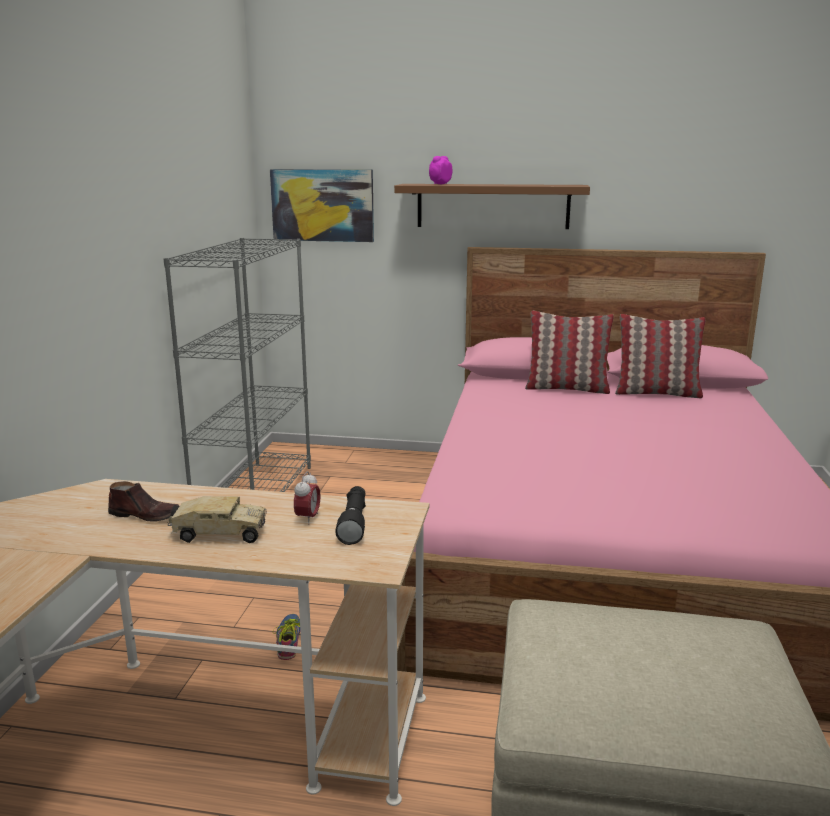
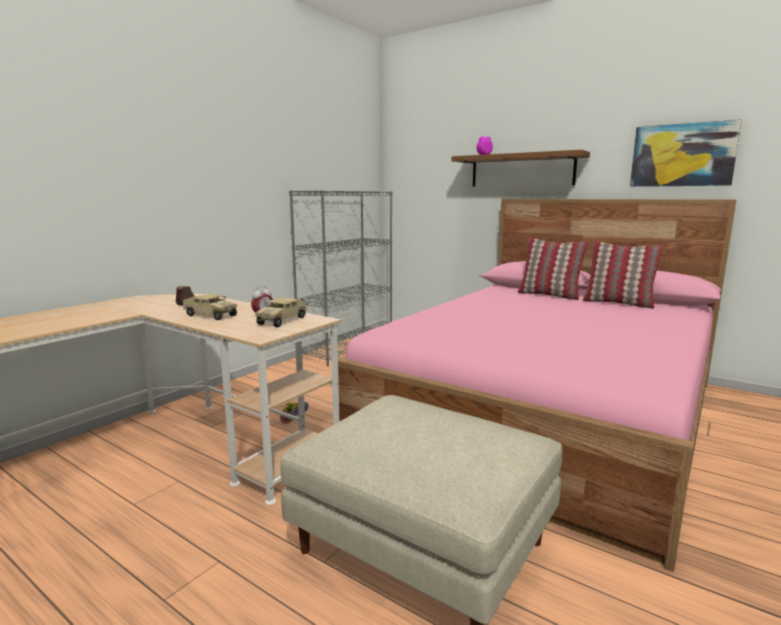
camera: 25 degrees right, 5 degrees down
picture [270,169,374,242] -> picture moved to [630,120,742,187]
black flashlight [335,486,366,545] -> toy truck [256,298,307,327]

